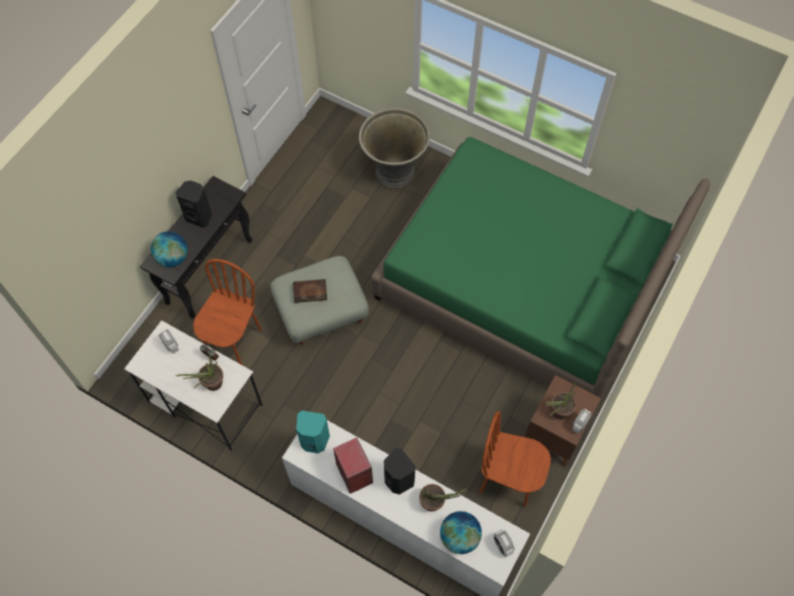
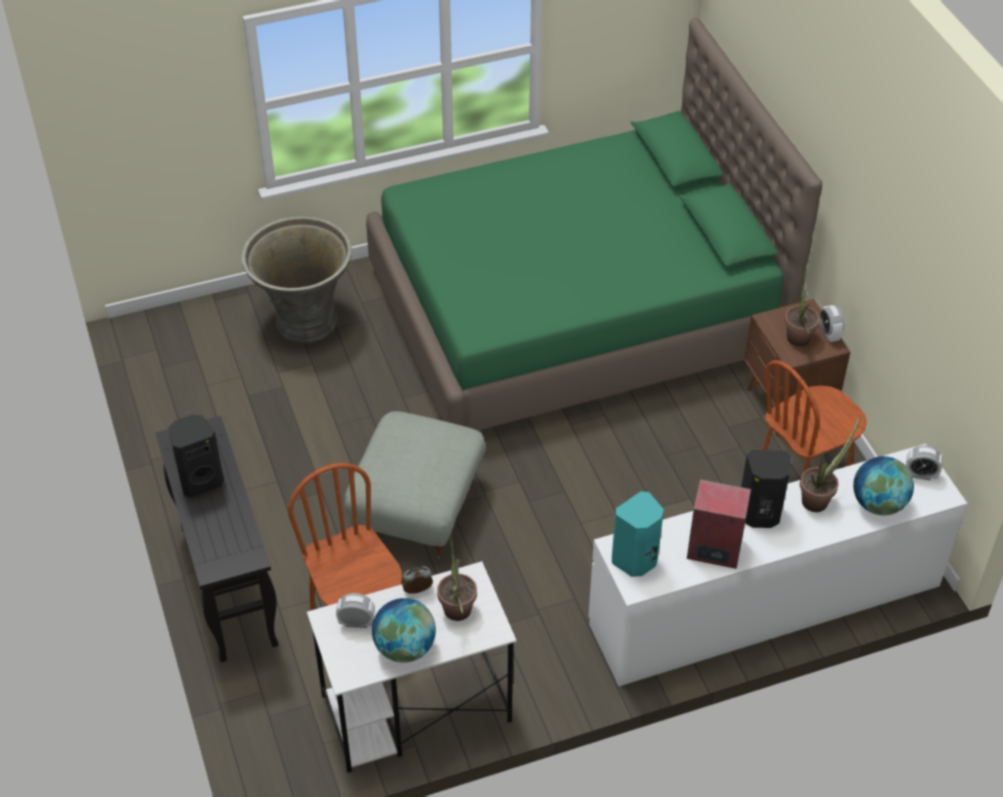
camera: 50 degrees left, 15 degrees down
globe [151,231,188,267] -> globe moved to [372,598,436,663]
book [293,279,327,303] -> none

